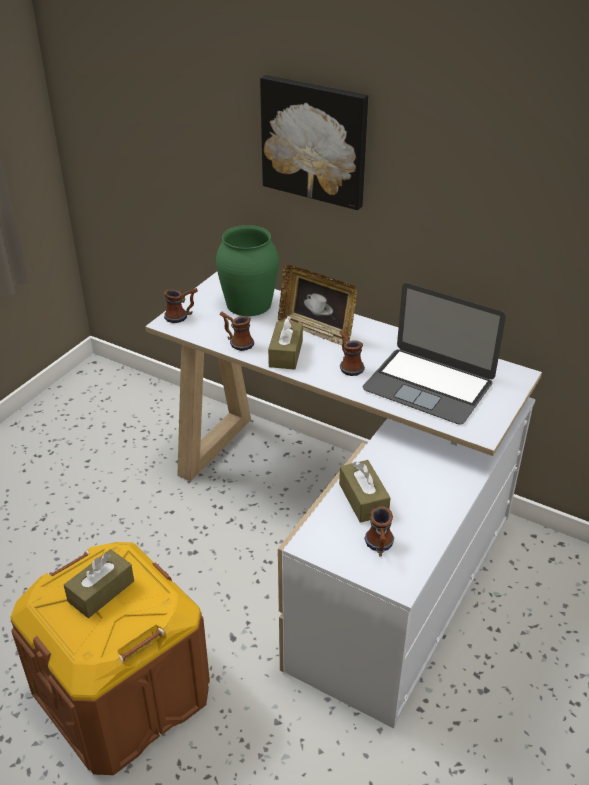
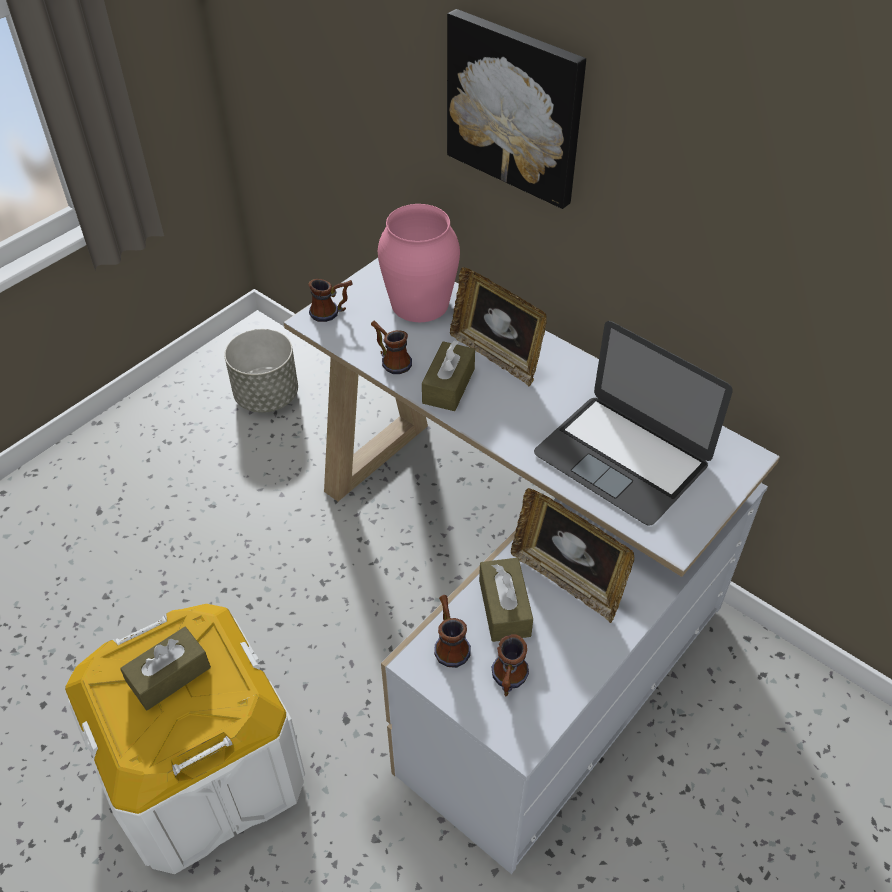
camera: 10 degrees right, 10 degrees up
brown storage box [11,542,210,775] -> white storage box [65,604,305,874]
green vase [216,225,279,316] -> pink vase [378,204,460,322]
mug [339,330,365,376] -> mug moved to [434,595,471,668]
none -> grey planter [224,329,298,412]
none -> picture frame [511,488,634,623]

